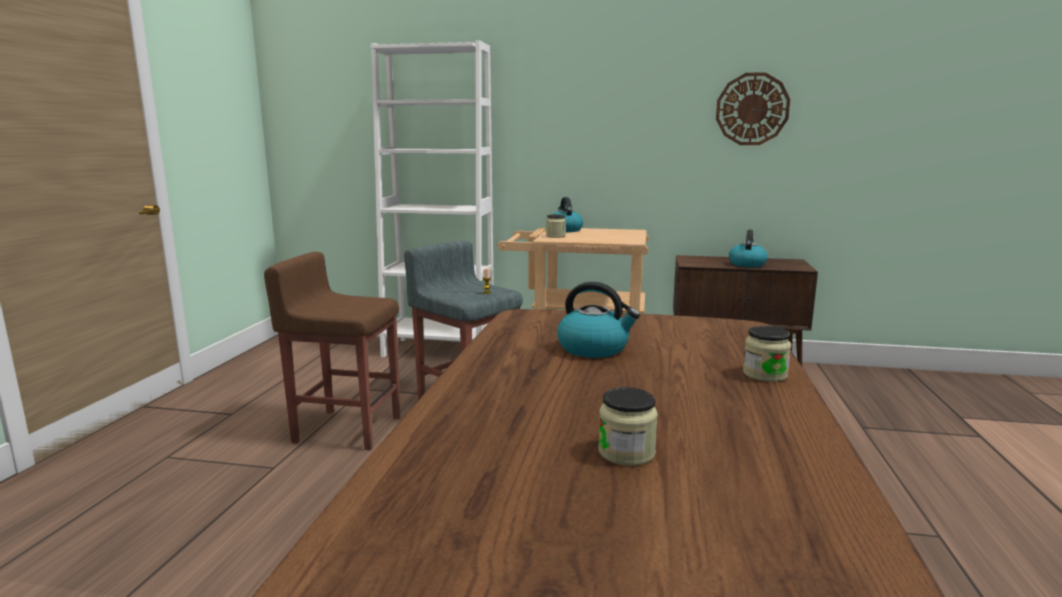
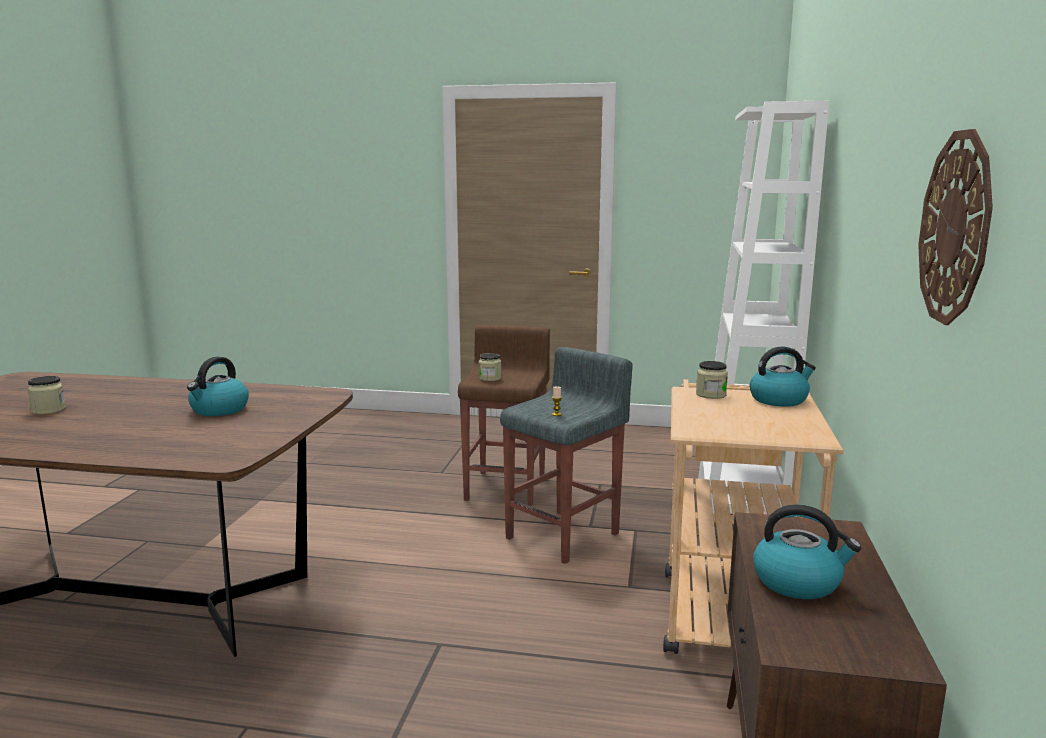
camera: 90 degrees right, 0 degrees up
jar [743,326,791,382] -> jar moved to [479,353,501,381]

